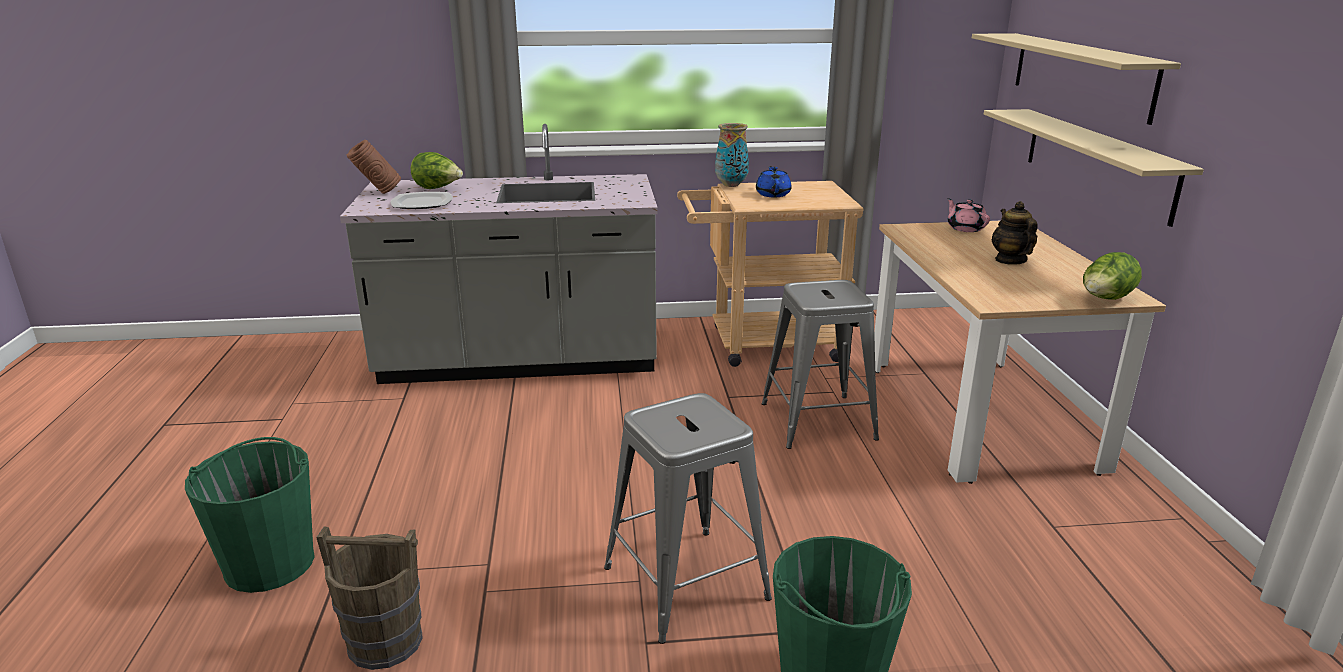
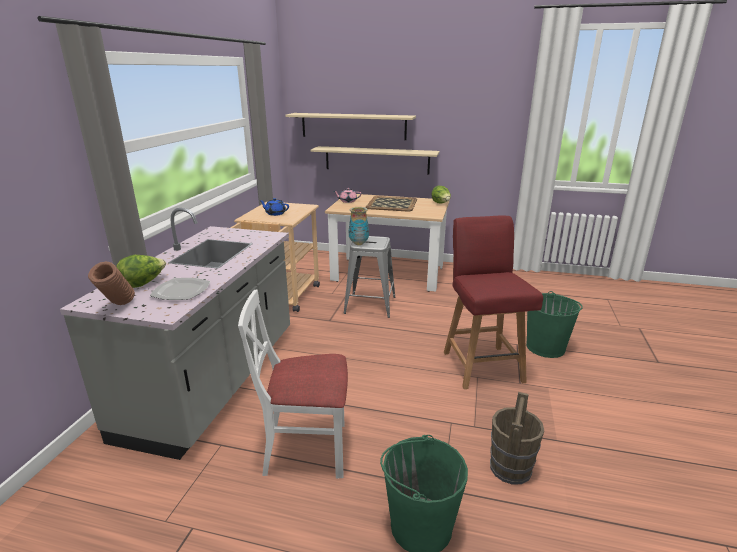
camera: 70 degrees left, 0 degrees up
grey stool [604,393,772,644] -> red chair [444,215,543,389]
vase [715,123,749,187] -> vase moved to [349,207,369,245]
teapot [992,201,1037,265] -> tray [366,196,417,212]
none -> white chair [238,290,348,478]

